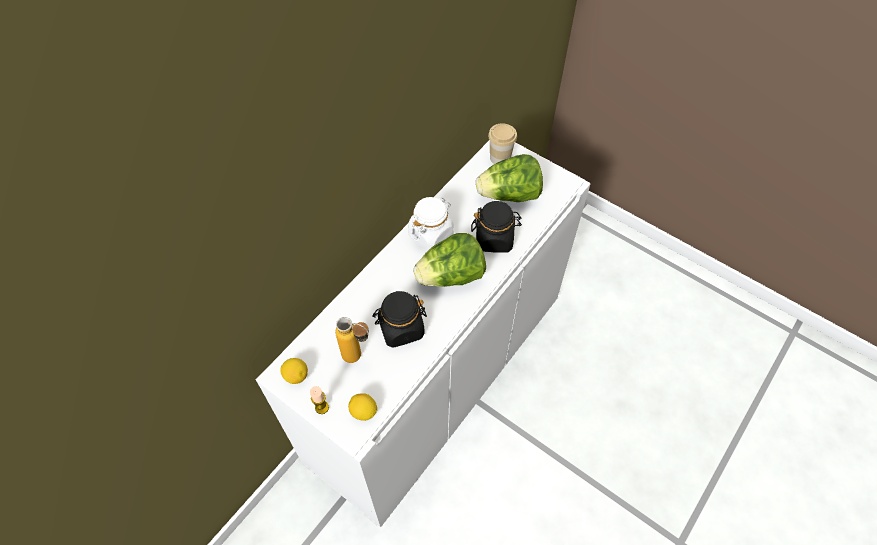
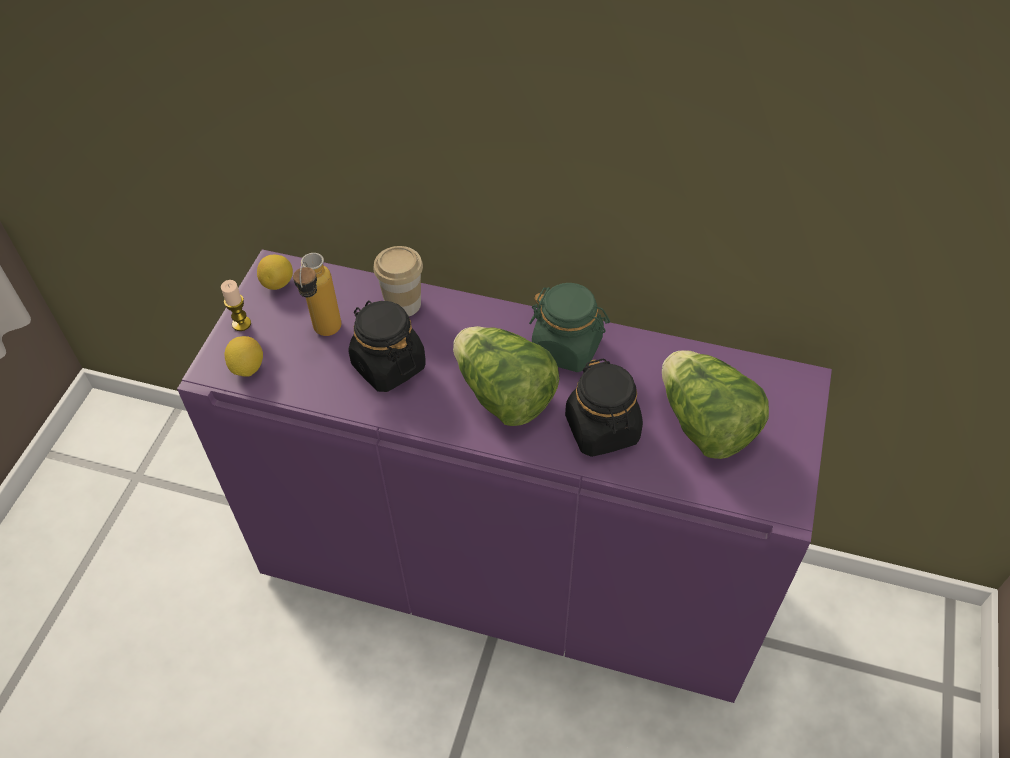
camera: 70 degrees right, 5 degrees down
white cabinet [256,140,591,528] -> purple cabinet [177,249,832,703]
white jar [408,197,454,251] -> green jar [529,283,610,372]
cup [488,123,517,164] -> cup moved to [373,246,423,316]

